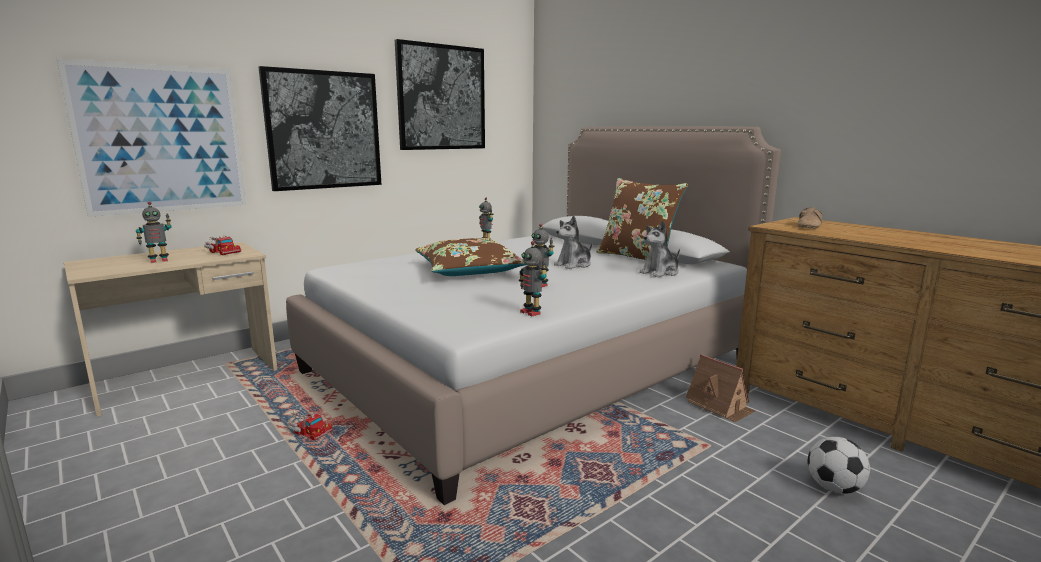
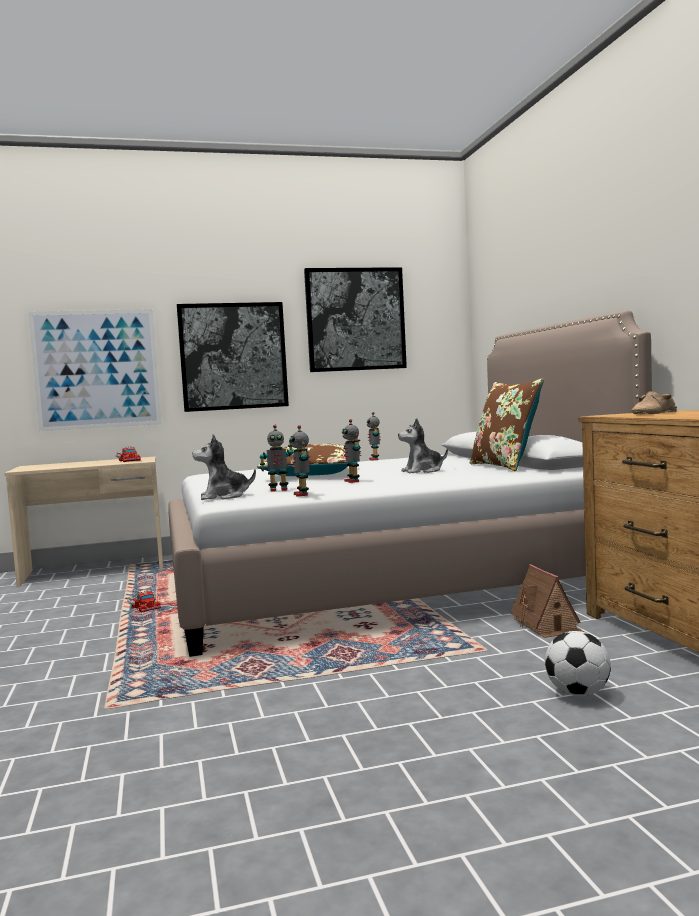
camera: 25 degrees right, 10 degrees down
toy robot [136,201,171,263] -> toy robot moved to [260,425,293,492]
plush toy [639,221,680,277] -> plush toy moved to [192,434,256,500]

